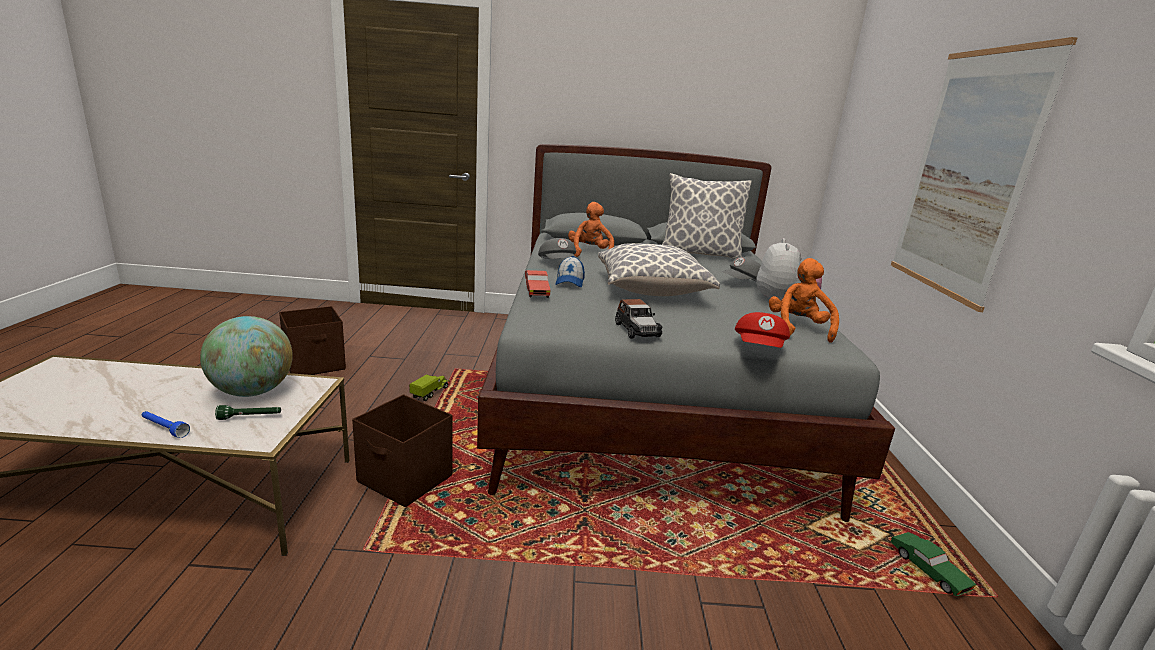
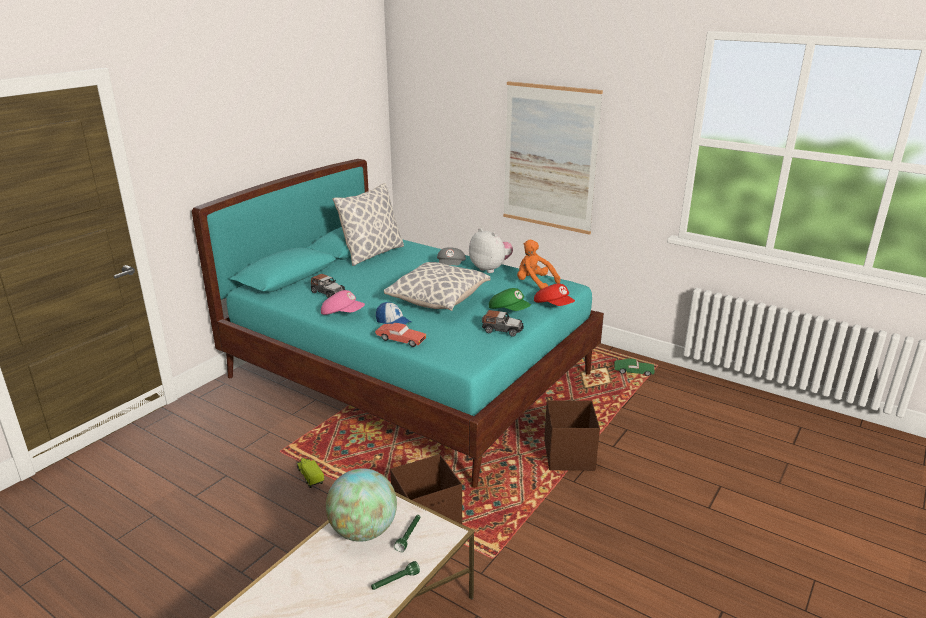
camera: 55 degrees left, 5 degrees up
blue flashlight [142,411,190,438] -> green flashlight [371,561,420,590]
brown storage box [279,306,346,375] -> brown storage box moved to [544,400,600,471]
grey bed [477,144,895,522] -> turquoise bed [192,159,604,488]
grey cap [538,238,576,259] -> pink cap [321,290,365,315]
orange plush toy [568,202,614,257] -> toy car [311,274,345,298]
none -> green cap [489,288,531,311]

